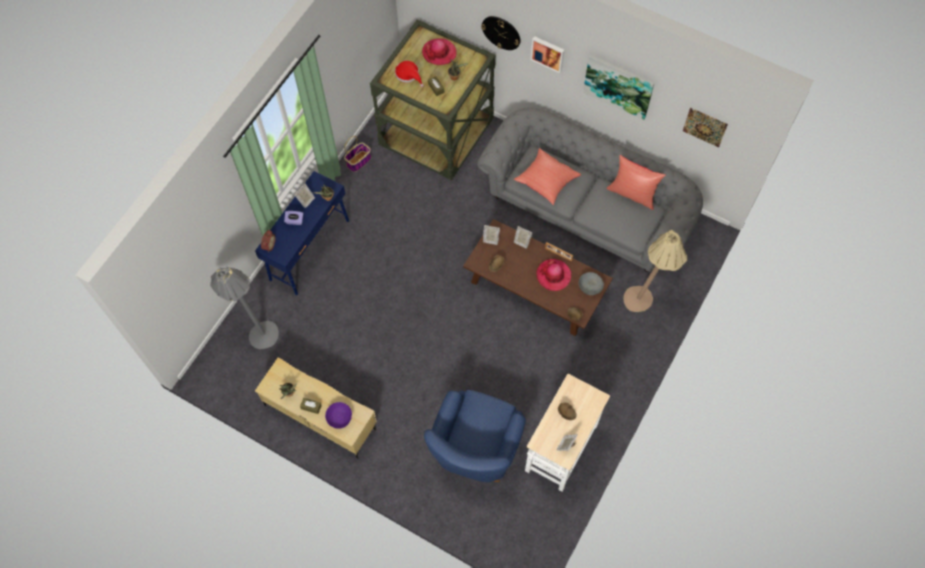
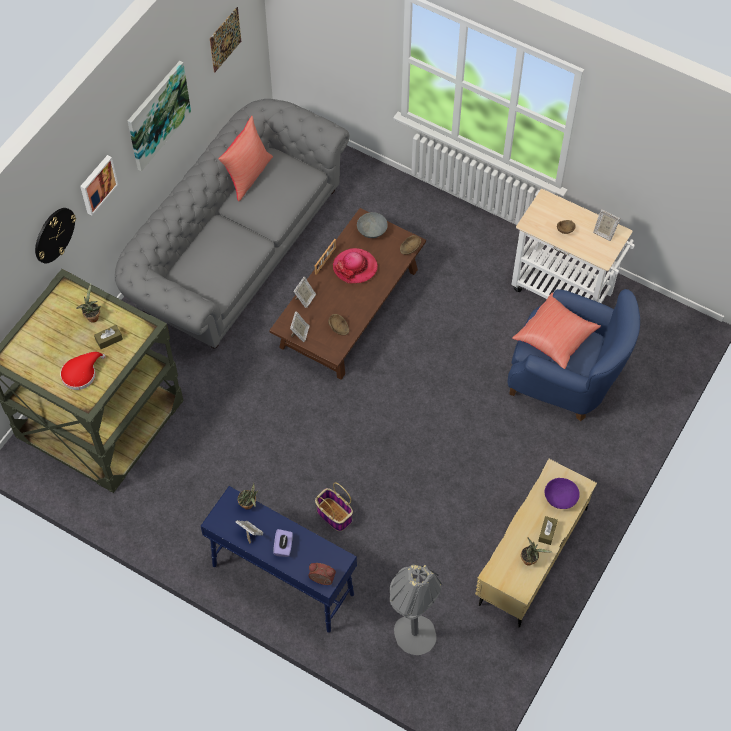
camera: 90 degrees left, 5 degrees down
basket [344,136,371,172] -> basket moved to [315,483,353,531]
hat [422,38,457,65] -> none
red pillow [514,148,581,205] -> red pillow moved to [512,293,601,369]
beige floor lamp [623,230,688,312] -> none

